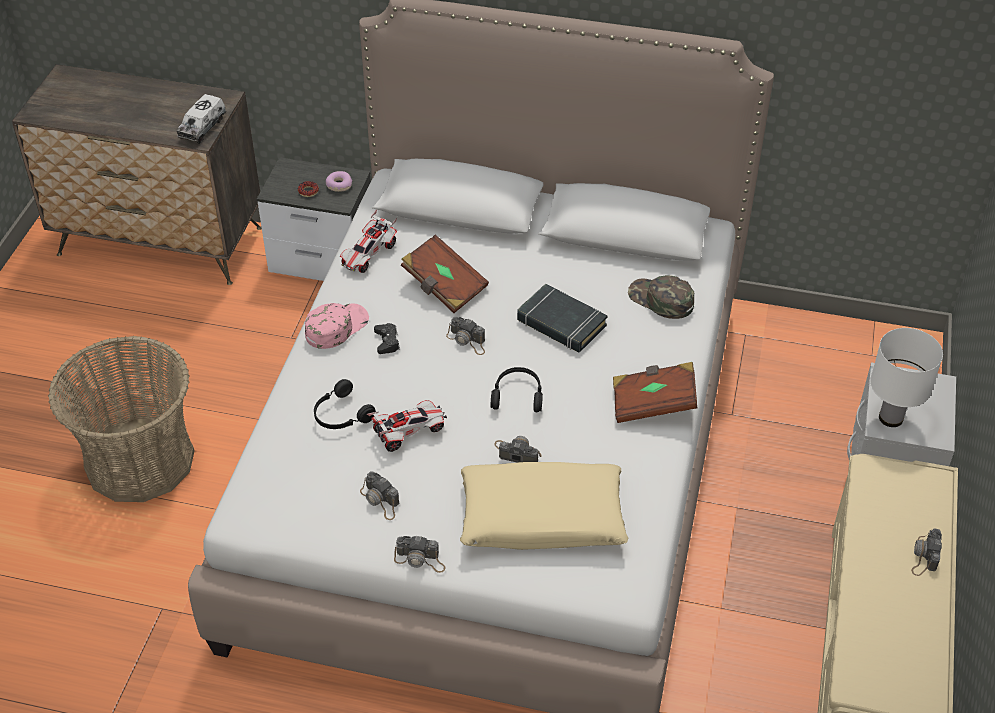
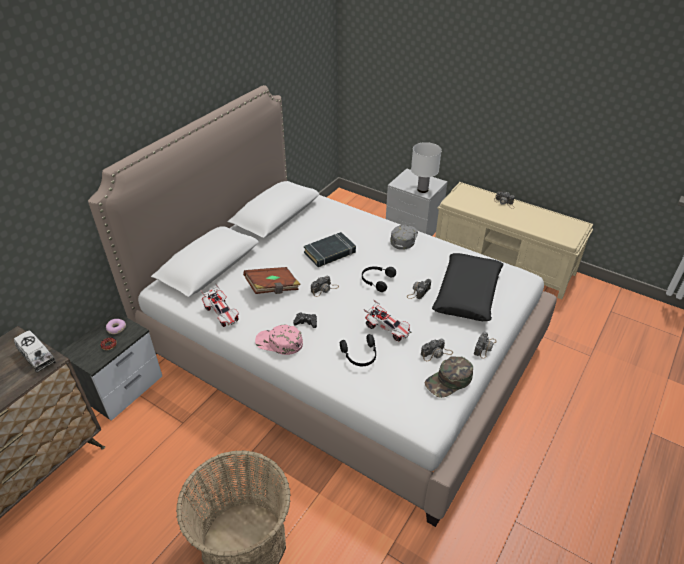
camera: 70 degrees left, 5 degrees down
pink cap [305,303,369,349] -> pink cap turned 45 degrees counterclockwise [255,324,303,355]
toy car [367,400,447,452] -> toy car turned 135 degrees clockwise [364,300,411,341]
beige pillow [460,462,628,550] -> black pillow [432,253,504,321]
brown book [613,362,698,423] -> grey cap [390,225,418,250]
green cap [628,275,694,319] -> green cap moved to [425,356,473,398]

